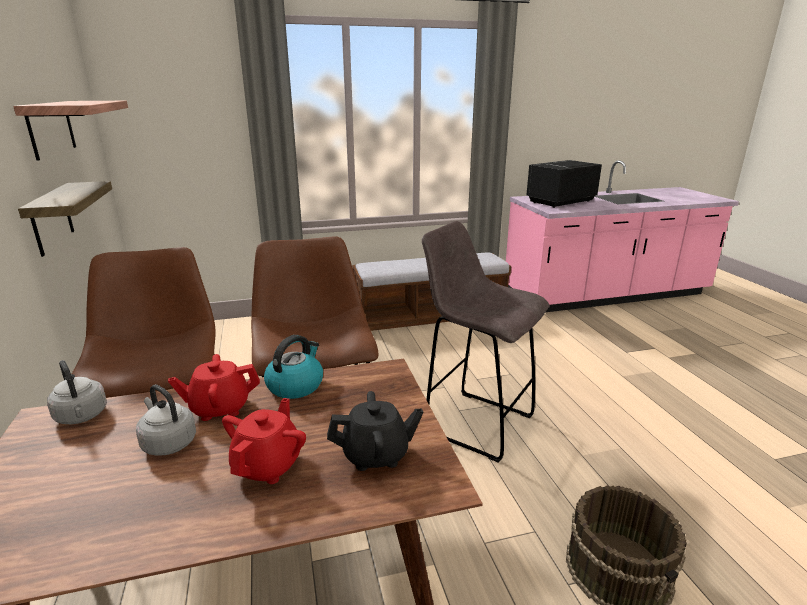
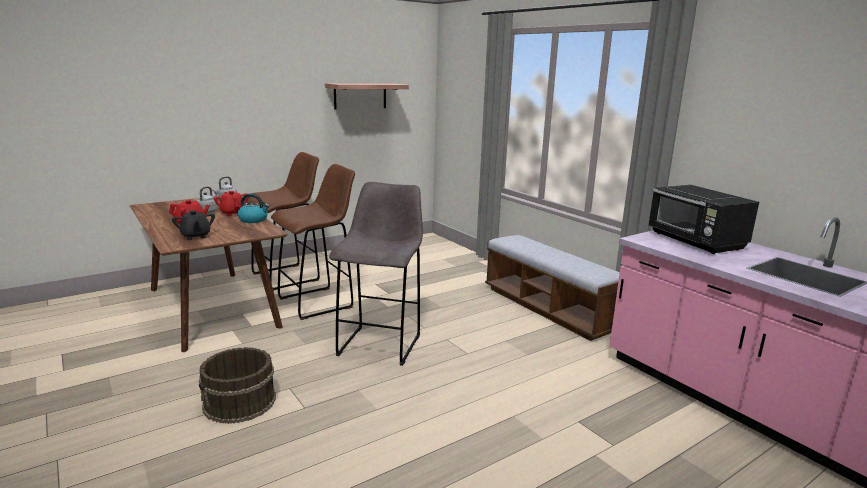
camera: 70 degrees right, 5 degrees down
shelf [18,181,112,257] -> none
black microwave [526,160,602,208] -> black microwave turned 150 degrees counterclockwise [649,185,759,254]

